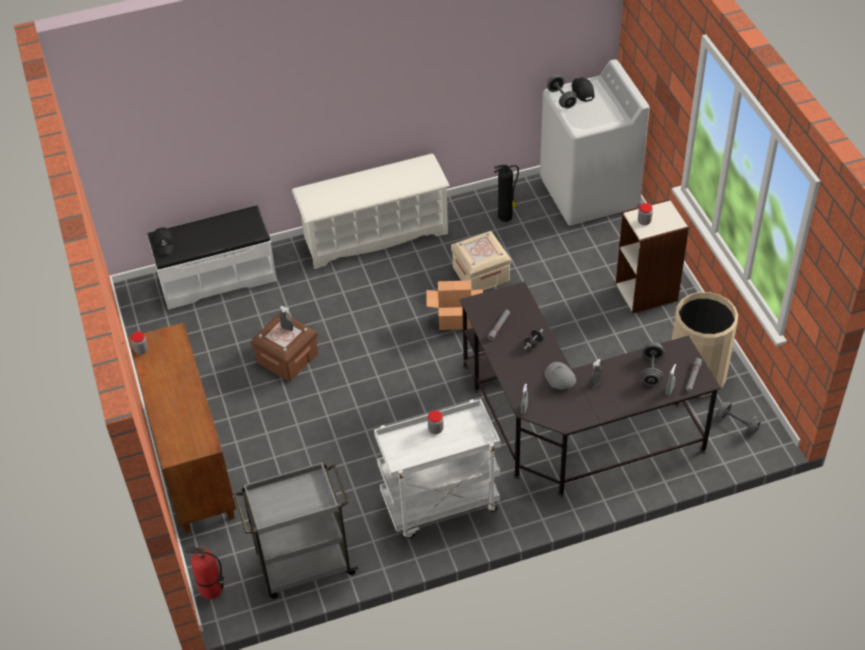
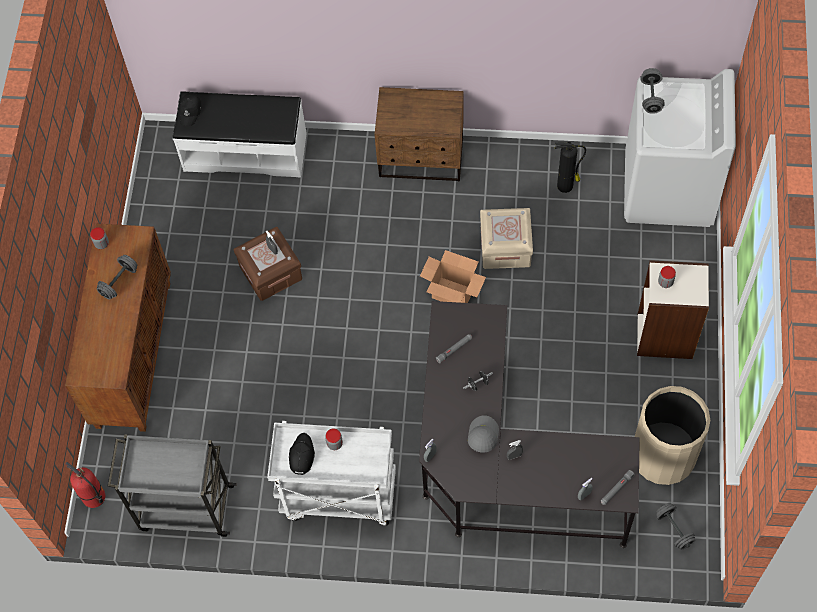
camera: 25 degrees right, 15 degrees up
white shoe rack [292,154,450,269] -> brown nightstand [374,87,463,181]
black cap [572,77,595,102] -> black cap moved to [289,433,315,475]
grey dumbbell [640,342,665,386] -> grey dumbbell moved to [96,255,137,299]

